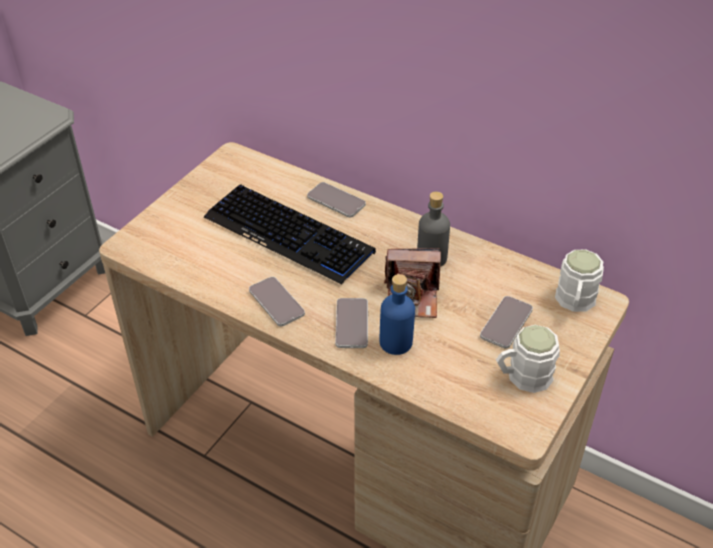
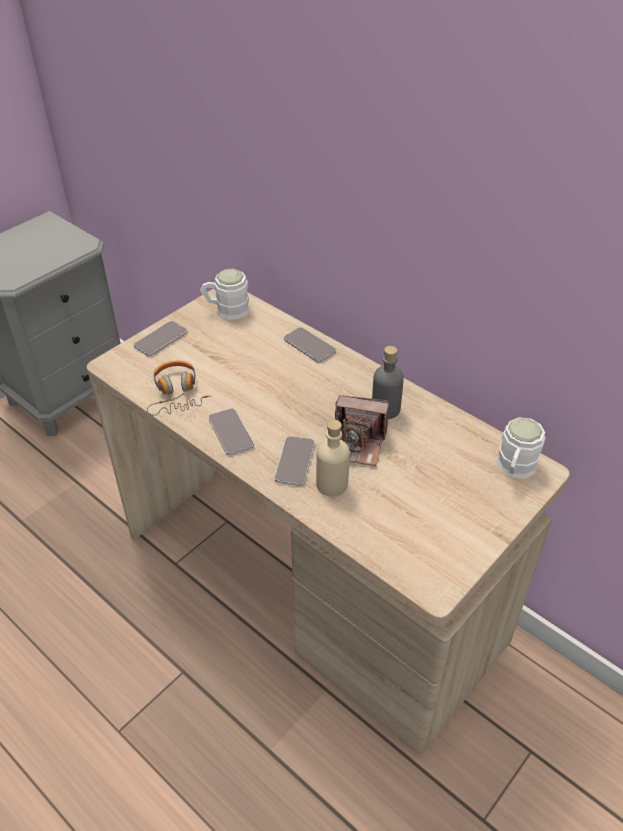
camera: 10 degrees right, 0 degrees up
keyboard [204,184,376,284] -> none
blue bottle [380,274,415,355] -> beige bottle [316,420,350,497]
phone [480,296,533,349] -> phone moved to [134,321,188,356]
white mug [496,325,560,393] -> white mug moved to [200,269,250,320]
none -> headphones [147,361,211,416]

